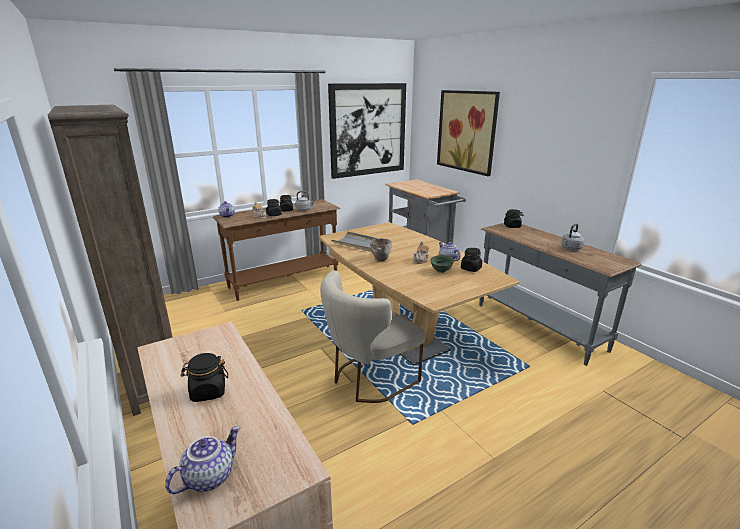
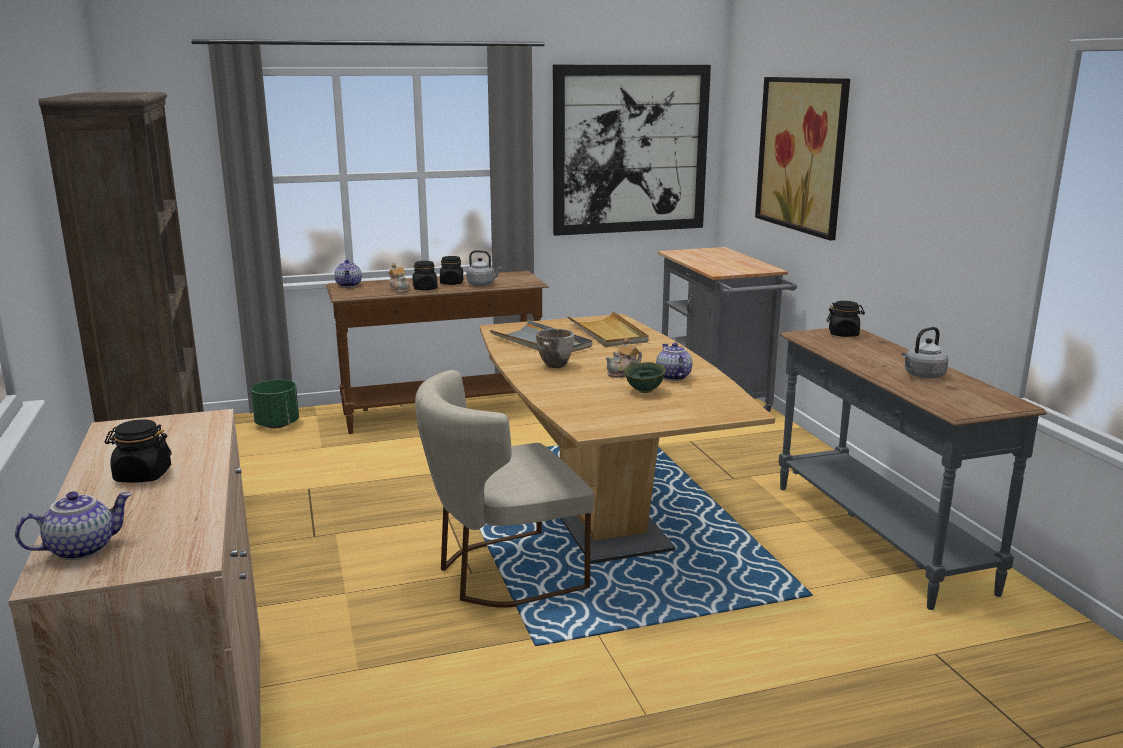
camera: 15 degrees right, 5 degrees down
black jar [461,248,482,272] -> none
none -> green planter [251,380,299,428]
none -> beige tray [567,311,649,347]

